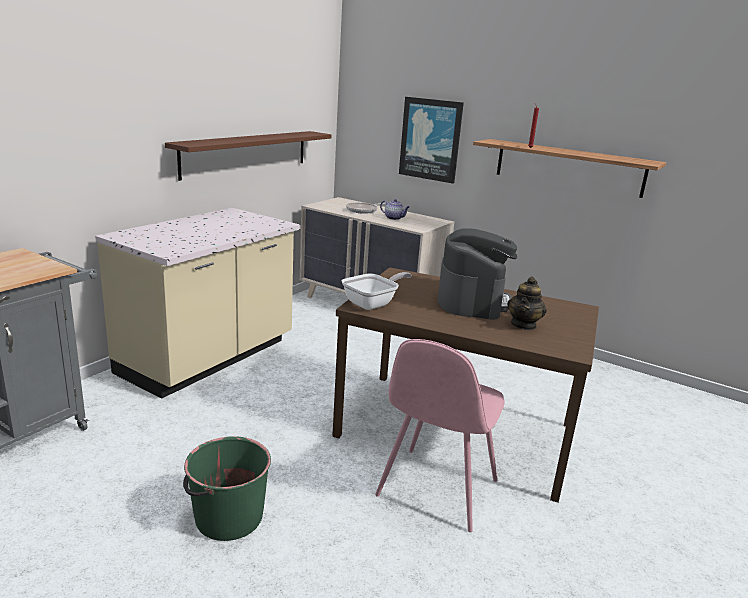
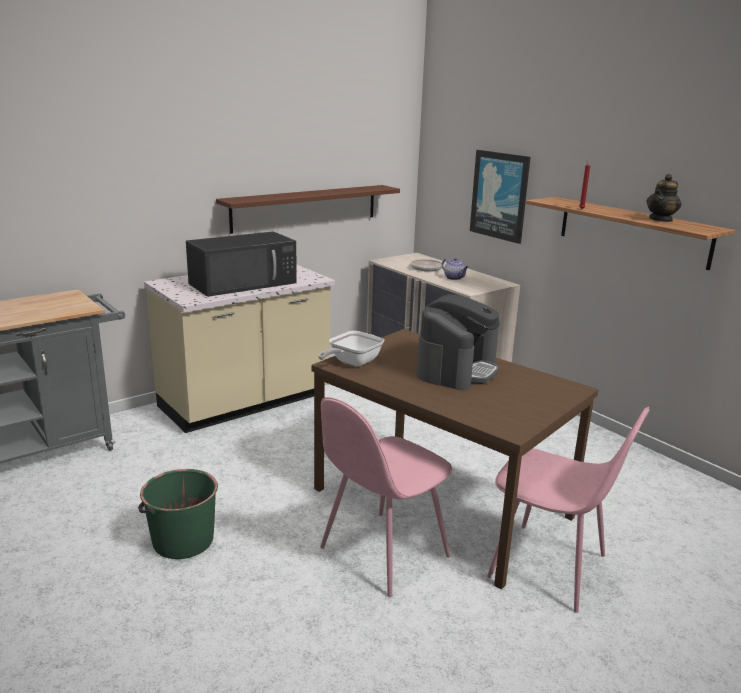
camera: 20 degrees right, 0 degrees up
frying pan [342,272,412,310] -> frying pan turned 150 degrees clockwise [318,331,384,367]
teapot [507,276,547,331] -> teapot moved to [647,174,681,222]
none -> black microwave [186,231,297,297]
none -> pink chair [487,407,650,613]

